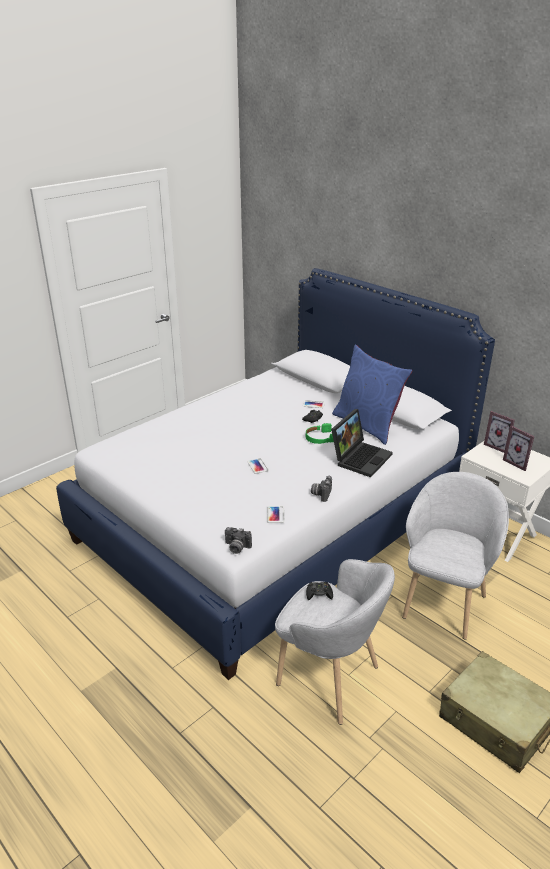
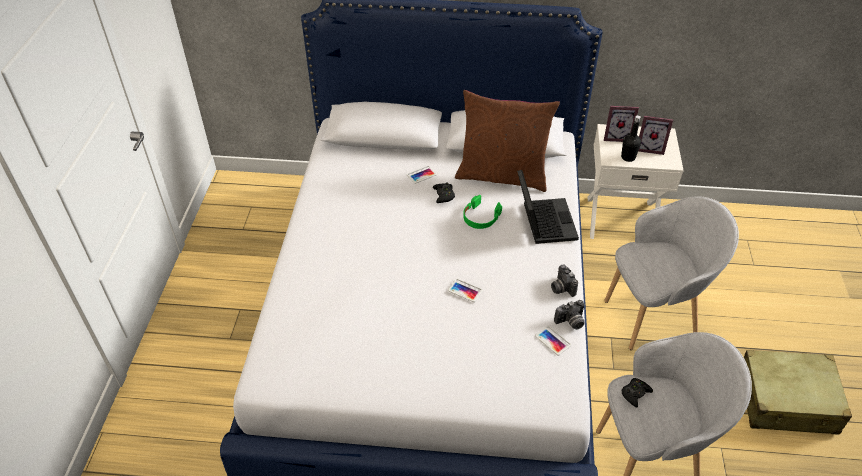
camera: 40 degrees left, 15 degrees up
camera [225,527,252,554] -> camera moved to [554,300,584,330]
blue pillow [332,345,413,445] -> brown pillow [455,90,560,192]
grey armchair [402,472,509,640] -> grey armchair turned 90 degrees clockwise [604,196,739,350]
none -> black bottle [621,115,641,162]

